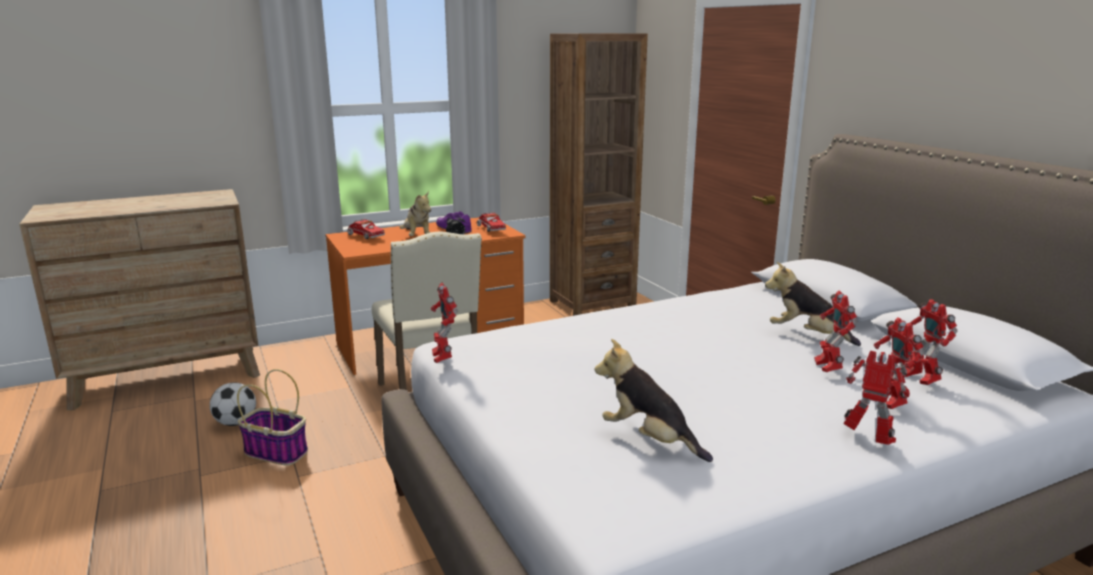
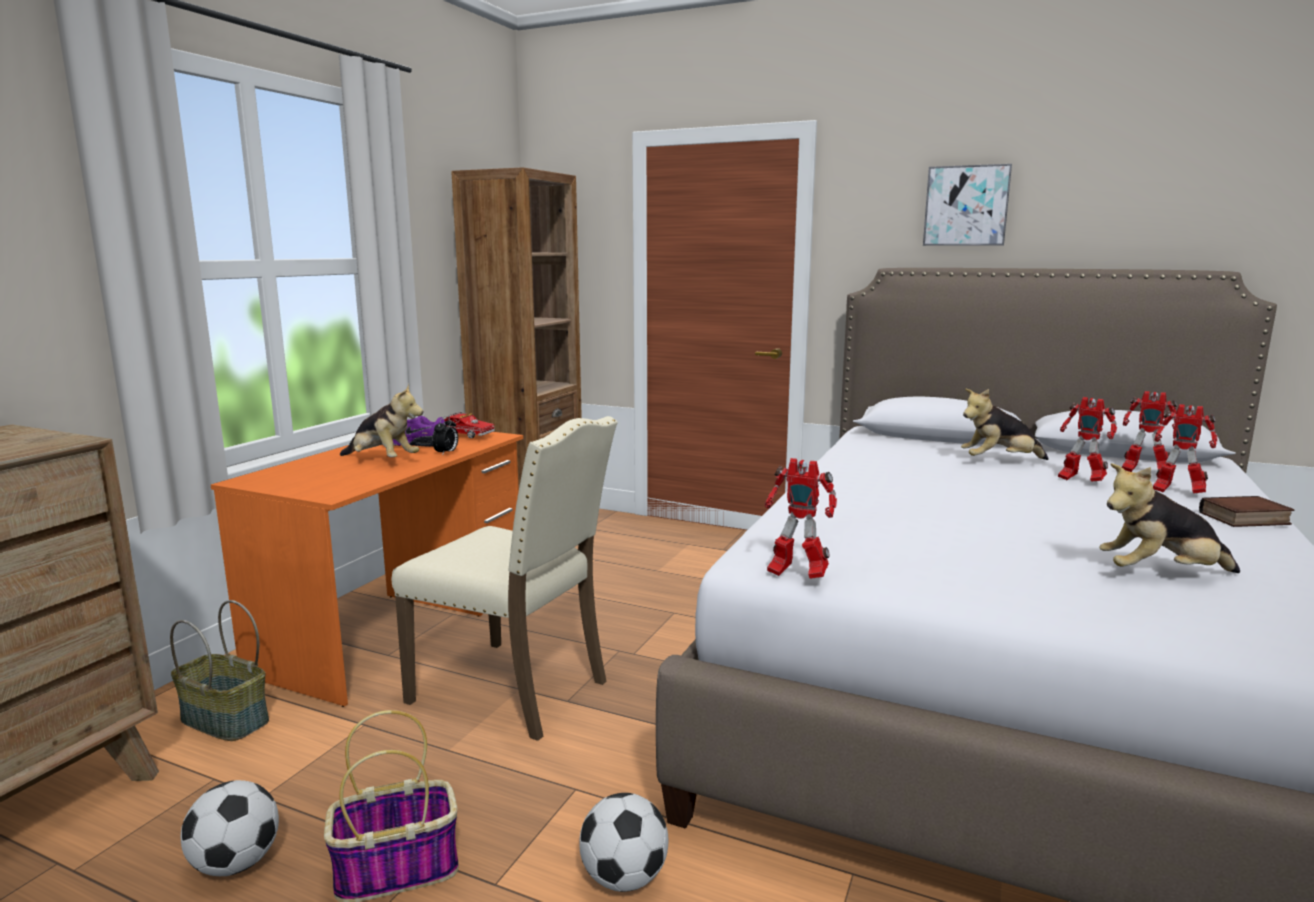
camera: 40 degrees left, 5 degrees down
toy truck [347,219,385,239] -> none
toy robot [844,351,910,445] -> book [1199,496,1295,527]
none -> basket [170,600,269,741]
none -> football [579,793,668,892]
none -> picture [923,164,1012,246]

